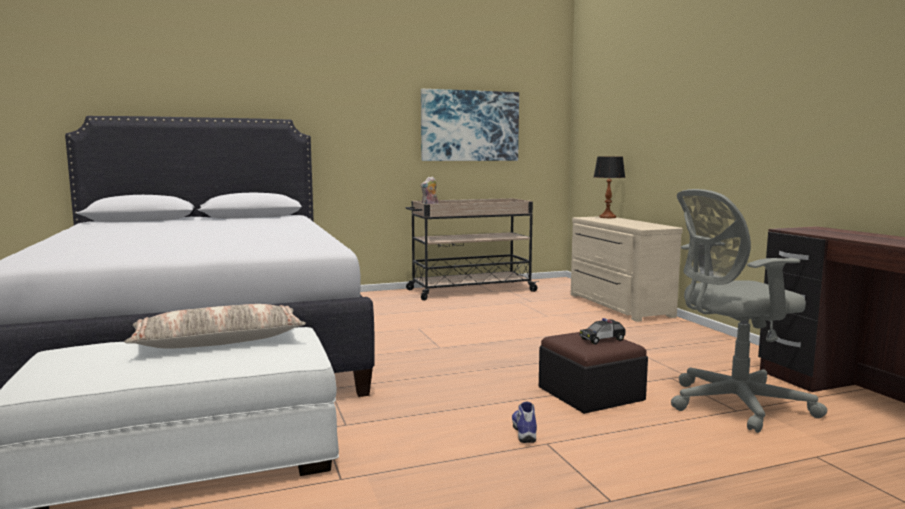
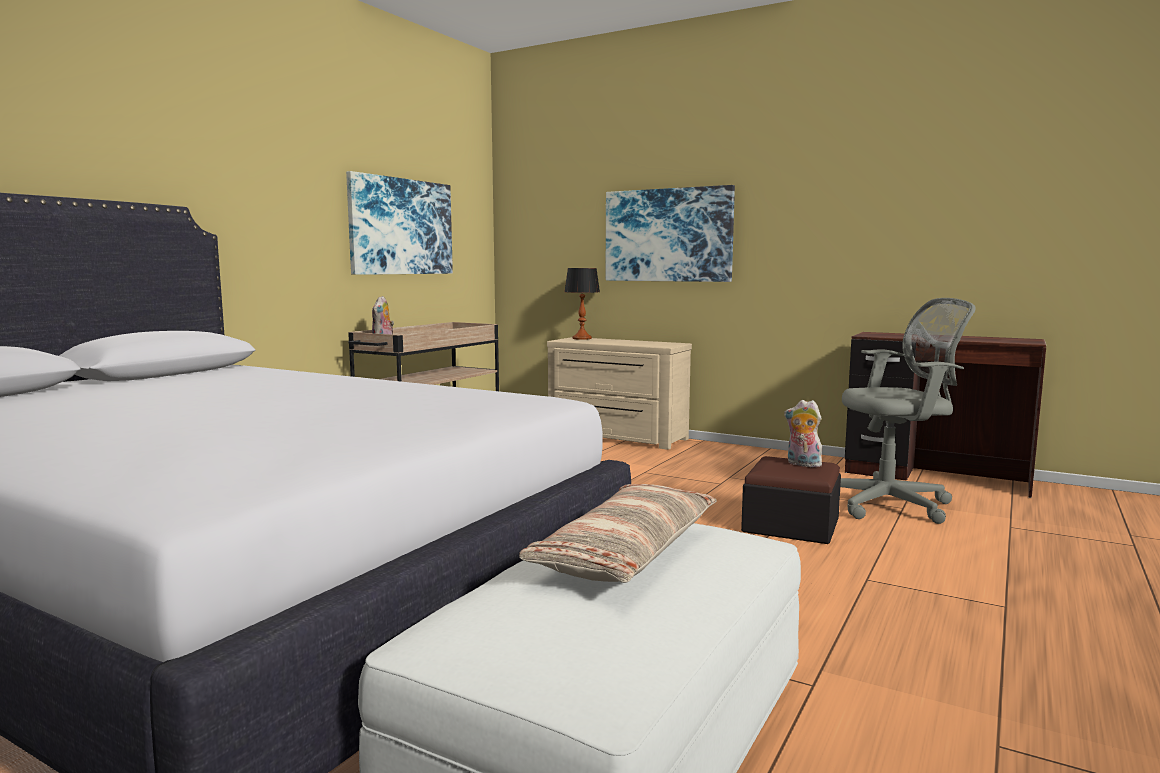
camera: 40 degrees left, 0 degrees up
shoe [512,401,537,443] -> none
toy car [579,318,626,345] -> plush toy [784,400,824,467]
grey office chair [671,189,828,433] -> grey office chair turned 135 degrees counterclockwise [840,298,976,524]
none -> picture [606,185,735,282]

